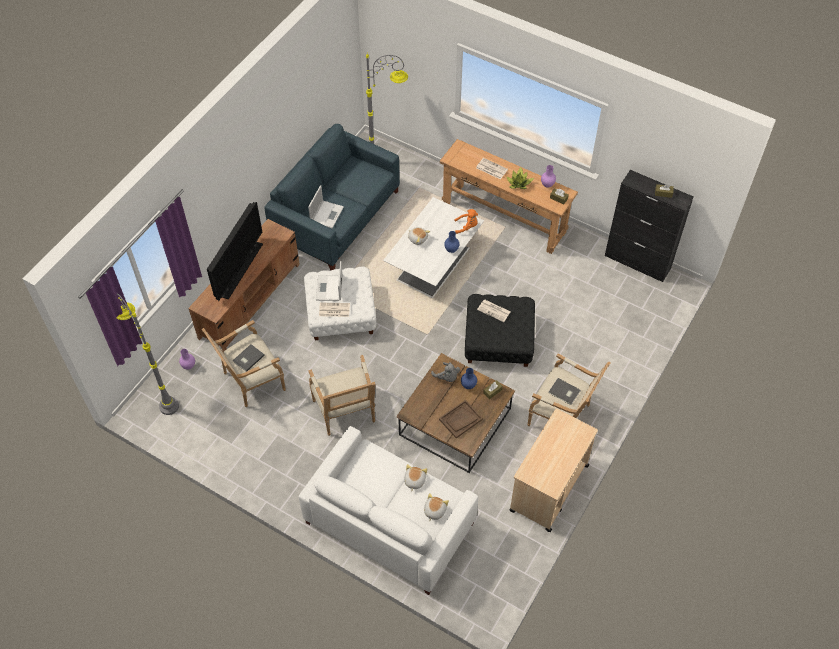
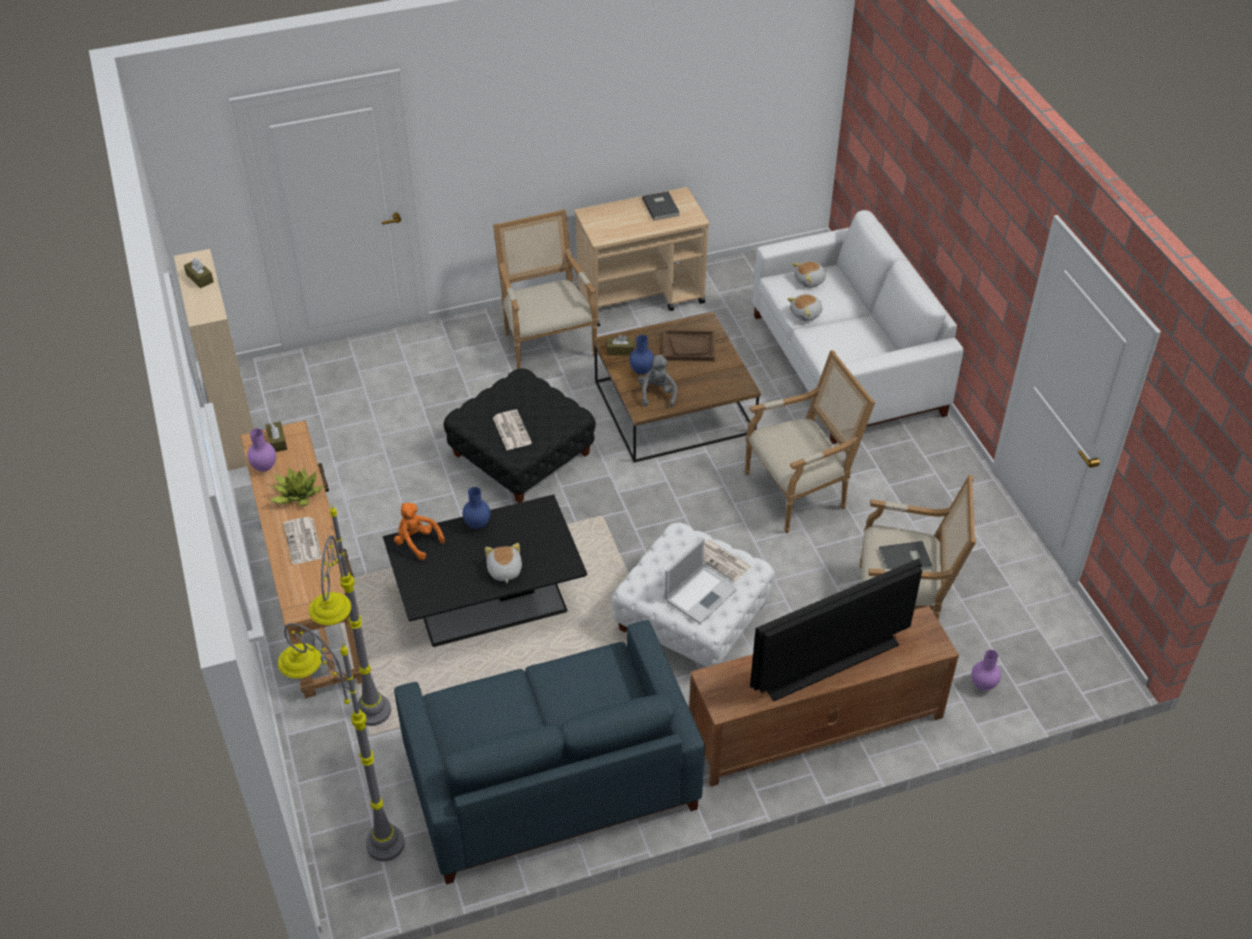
camera: 140 degrees left, 10 degrees down
grey floor lamp [117,294,179,415] -> grey floor lamp moved to [309,504,391,726]
laptop [308,185,344,228] -> none
armchair [308,355,376,436] -> armchair turned 45 degrees clockwise [745,350,875,533]
white coffee table [383,197,484,298] -> black coffee table [383,494,587,647]
grey book [549,378,581,405] -> grey book moved to [642,191,680,220]
black cabinet [605,170,694,282] -> beige cabinet [174,249,254,471]

